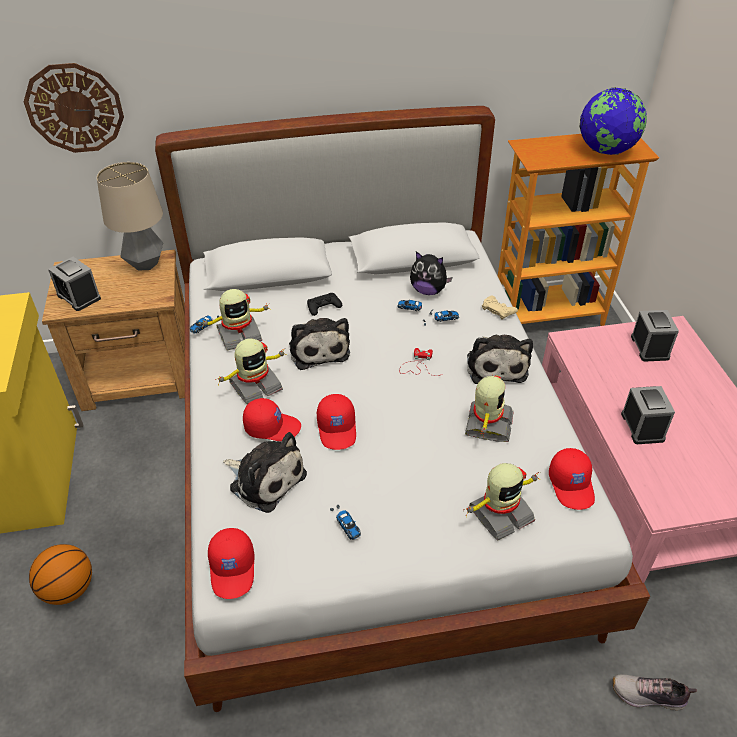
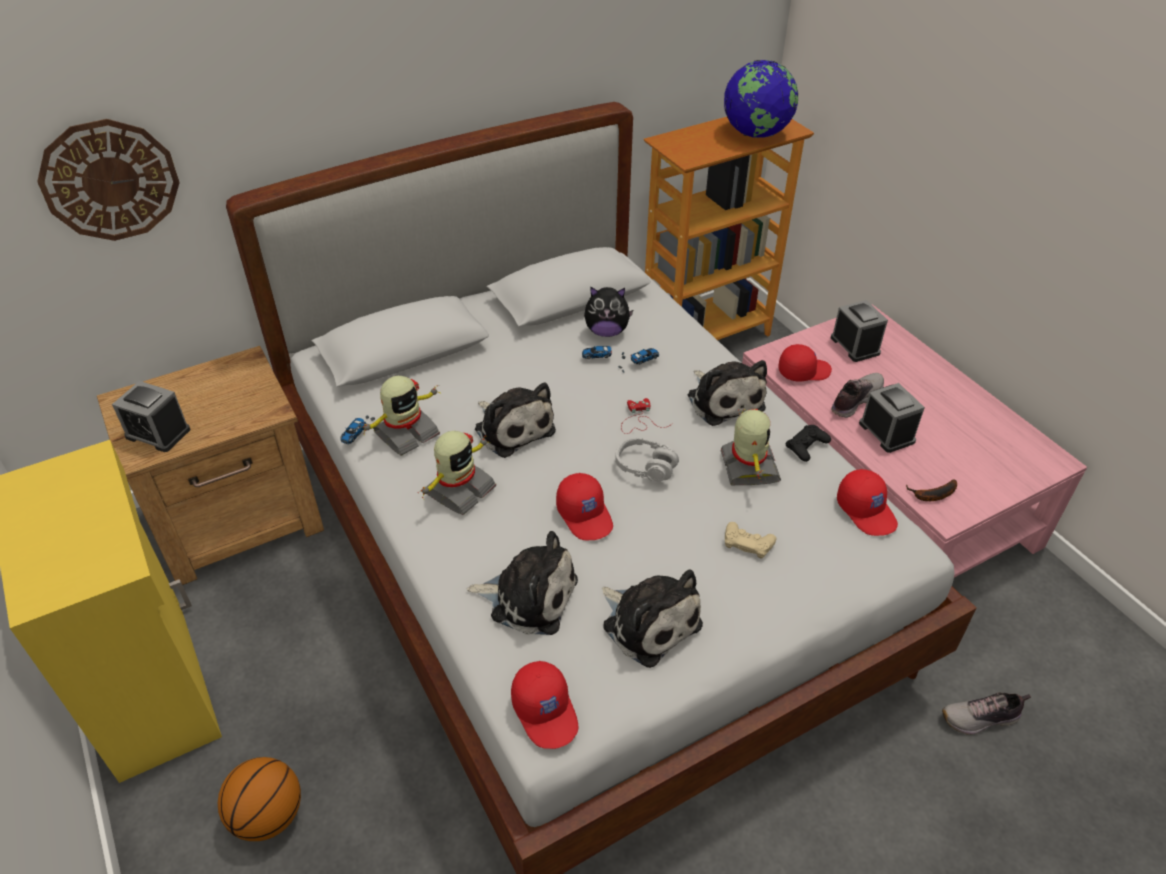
camera: 20 degrees left, 0 degrees up
table lamp [97,162,163,271] -> none
red cap [243,398,301,442] -> red cap moved to [778,344,832,382]
black game controller [307,293,342,316] -> black game controller moved to [786,425,831,462]
toy car [330,505,361,540] -> plush toy [602,569,703,668]
toy robot [463,463,540,540] -> none
beige game controller [482,296,518,320] -> beige game controller moved to [725,522,777,558]
none -> grey headphones [615,437,679,481]
none -> shoe [831,373,884,418]
none -> banana [906,479,957,501]

